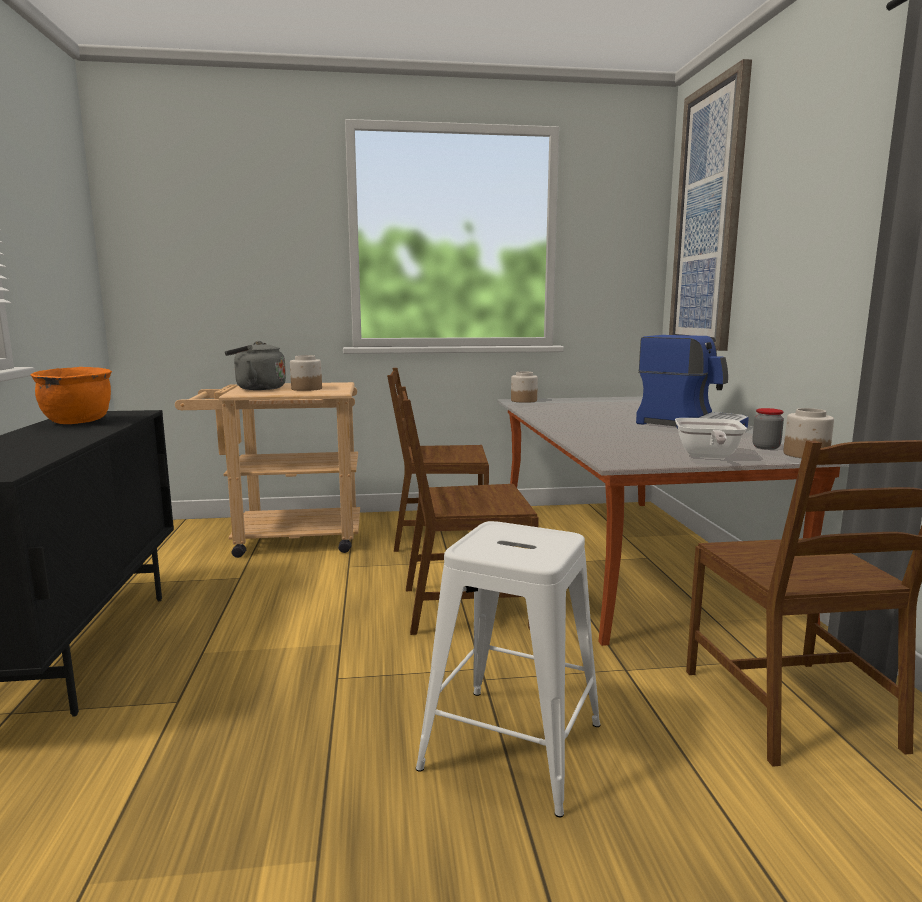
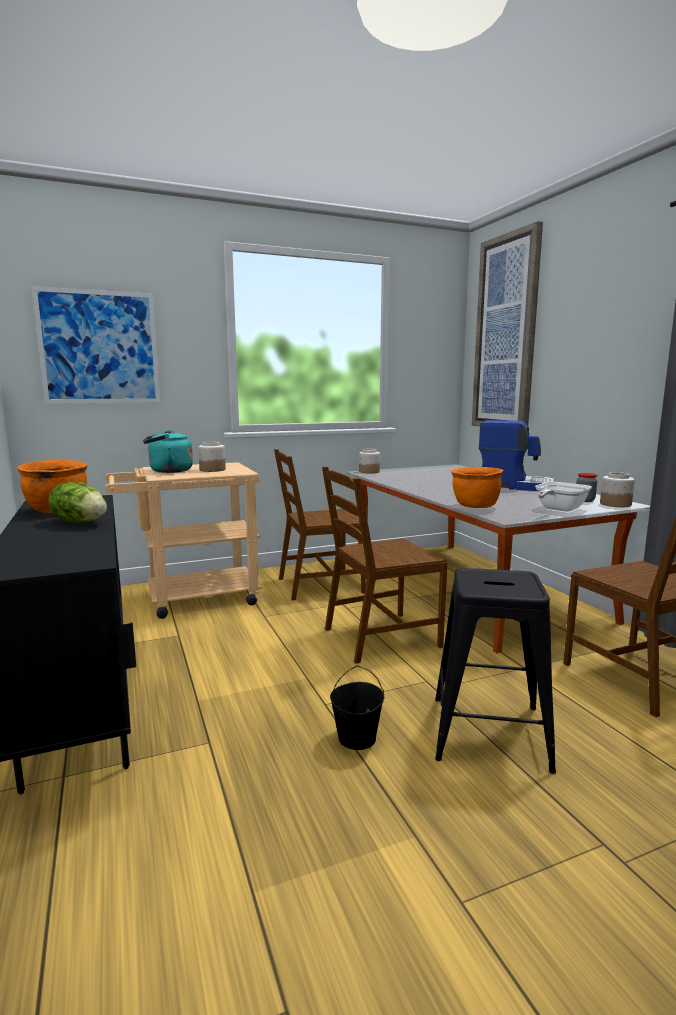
camera: 15 degrees left, 0 degrees up
grey kettle [225,341,286,390] -> turquoise kettle [143,430,193,473]
white stool [416,521,600,817] -> black stool [435,568,556,774]
frying pan [675,418,747,458] -> frying pan turned 45 degrees clockwise [535,482,592,512]
none -> picture [32,286,160,404]
none -> lettuce [48,482,107,523]
none -> black bucket [330,665,384,750]
none -> orange cooking pot [451,467,503,508]

